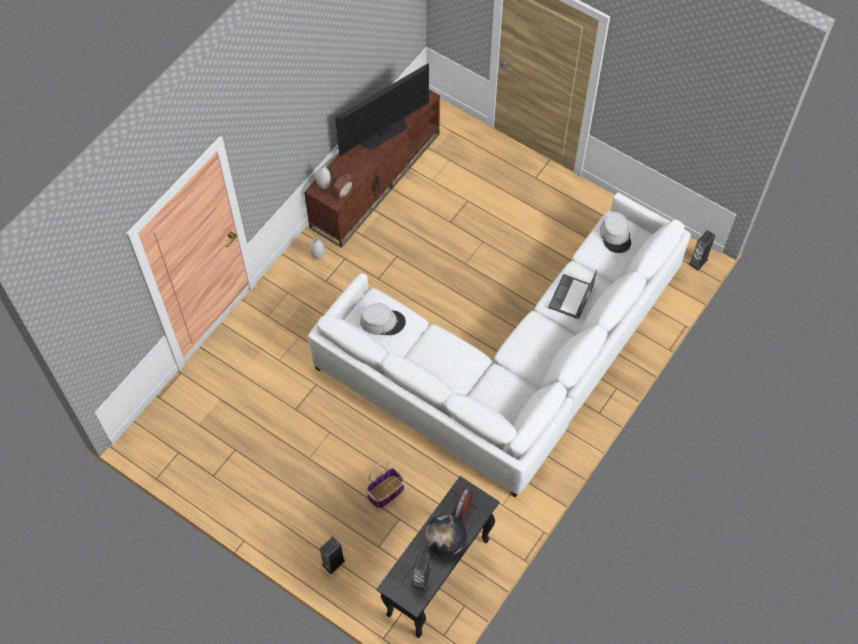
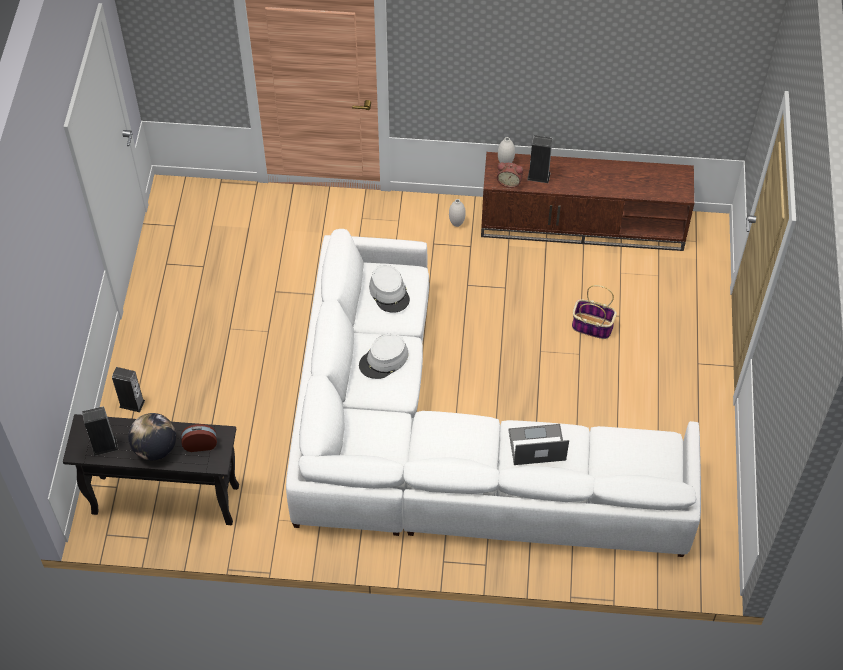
camera: 60 degrees right, 5 degrees down
television [335,63,429,156] -> none
basket [366,461,405,508] -> basket moved to [572,285,617,339]
grey hat [600,212,631,253] -> grey hat moved to [359,334,409,379]
speaker [689,230,715,271] -> speaker moved to [527,135,553,183]

